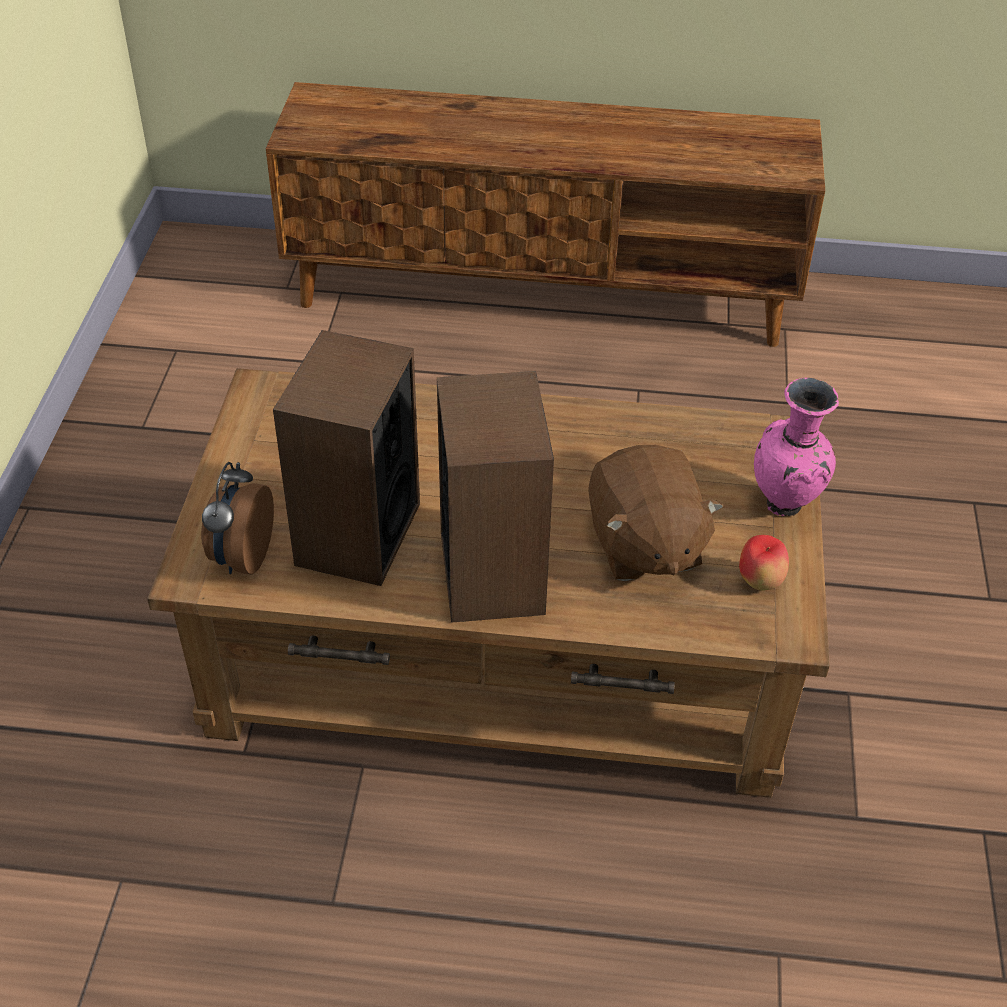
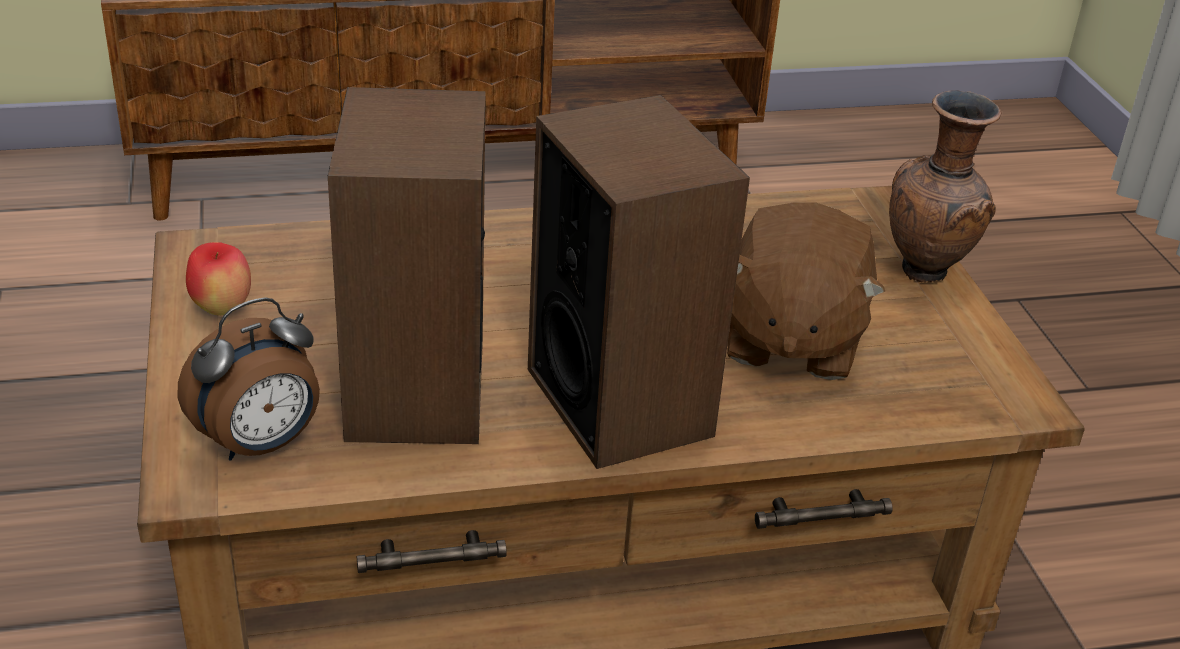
camera: 20 degrees left, 10 degrees down
alarm clock [201,462,274,575] -> alarm clock turned 120 degrees counterclockwise [178,297,320,461]
brown plush toy [588,445,724,581] -> brown plush toy turned 45 degrees clockwise [727,203,885,380]
apple [739,535,789,591] -> apple moved to [186,242,251,316]
pink vase [754,378,839,516] -> brown vase [889,90,1002,283]

